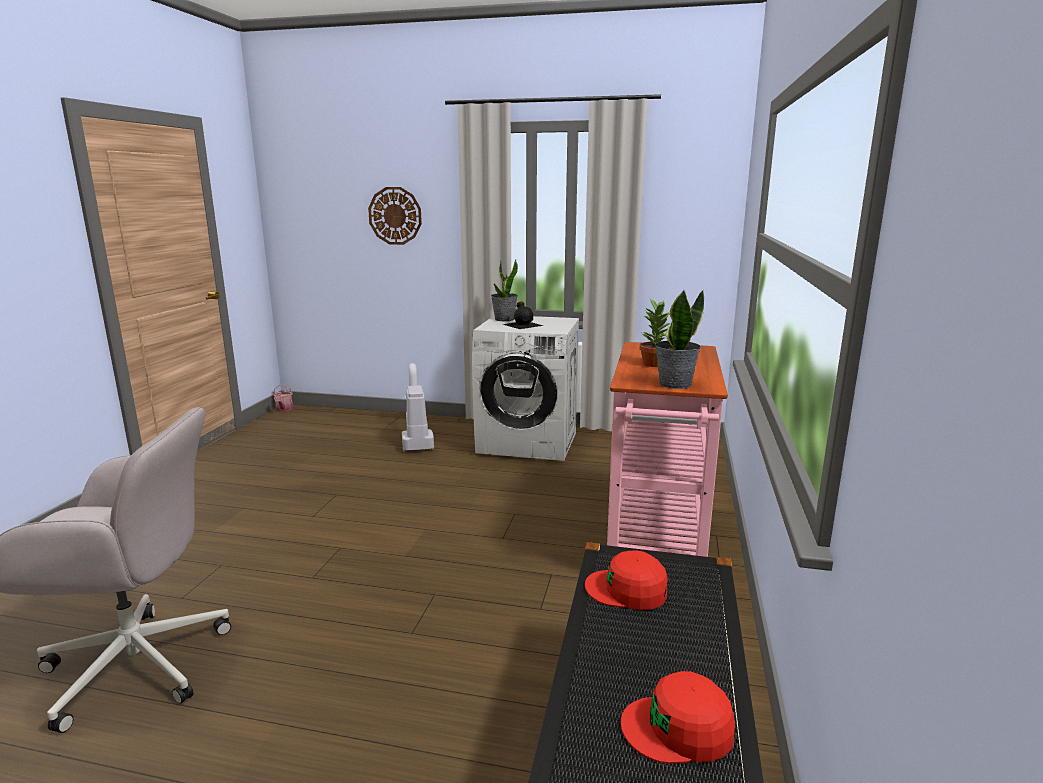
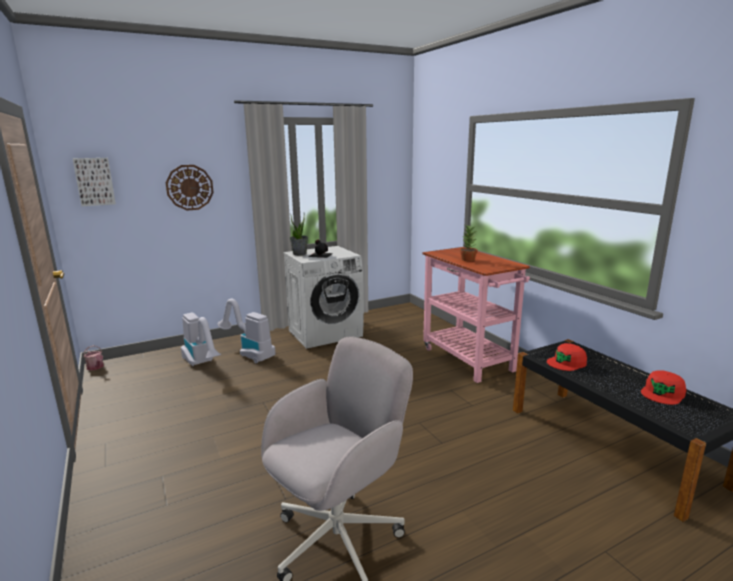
camera: 40 degrees left, 0 degrees up
potted plant [655,290,704,389] -> none
none -> picture [72,158,116,206]
none -> vacuum cleaner [181,312,221,366]

